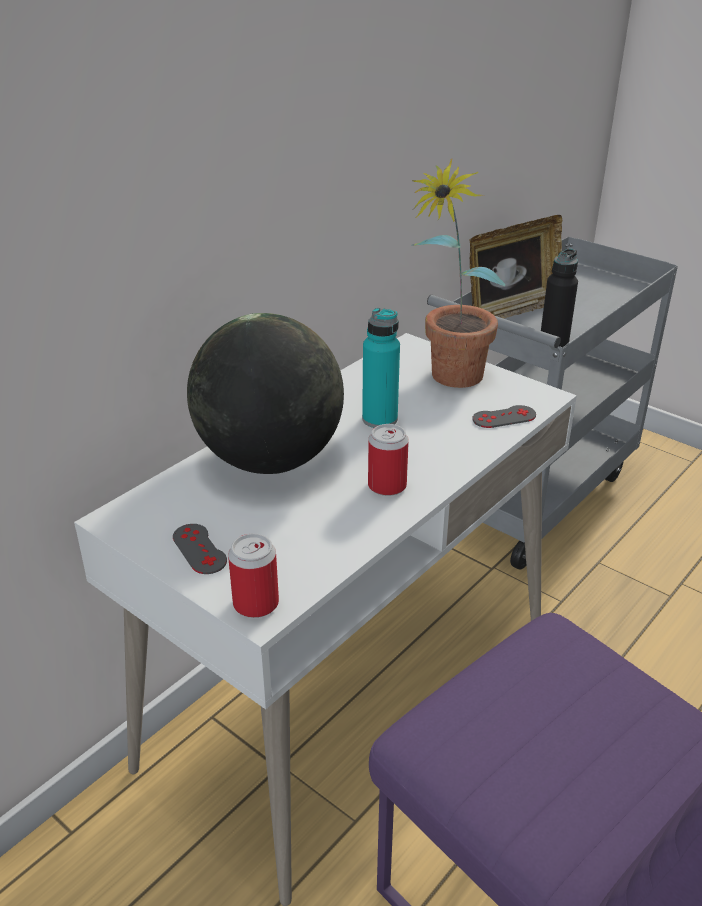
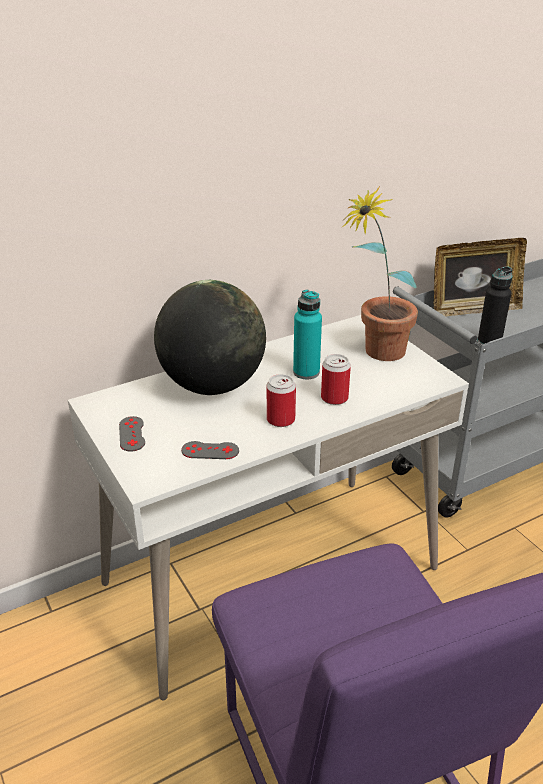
camera: 20 degrees right, 0 degrees up
can [228,534,279,618] -> can moved to [321,354,351,405]
grey game controller [472,405,536,428] -> grey game controller moved to [181,441,239,459]

